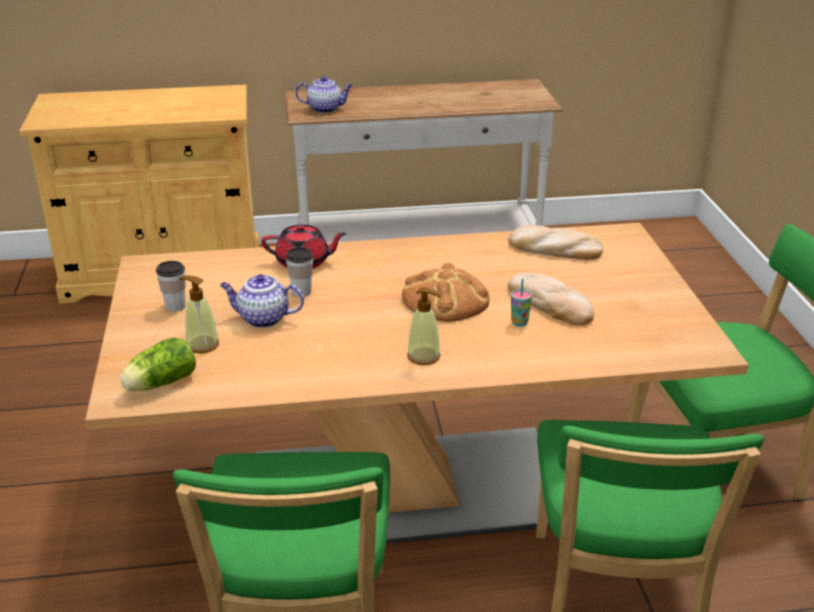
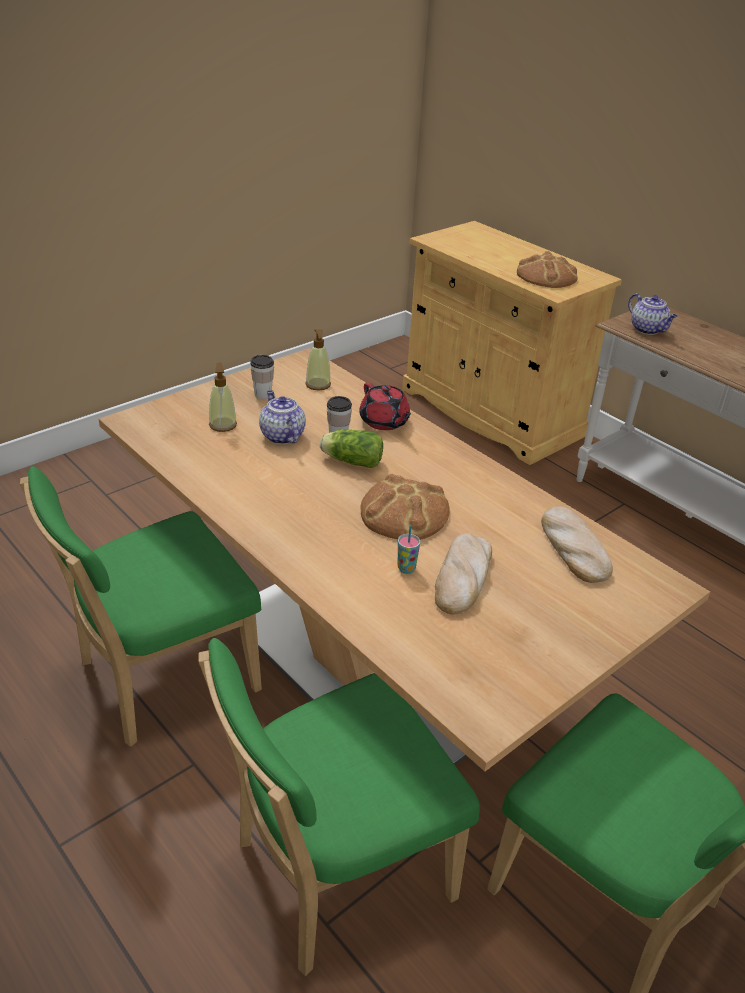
camera: 55 degrees right, 5 degrees up
lettuce [120,338,196,391] -> lettuce moved to [320,429,383,468]
soap dispenser [407,287,442,365] -> soap dispenser moved to [305,329,331,390]
none -> bread [517,251,578,288]

